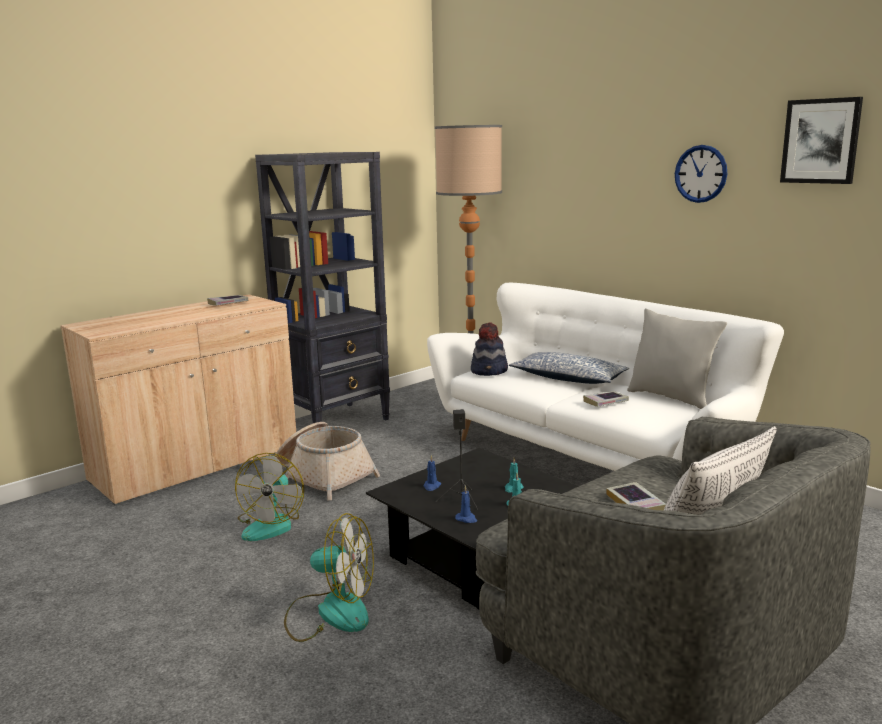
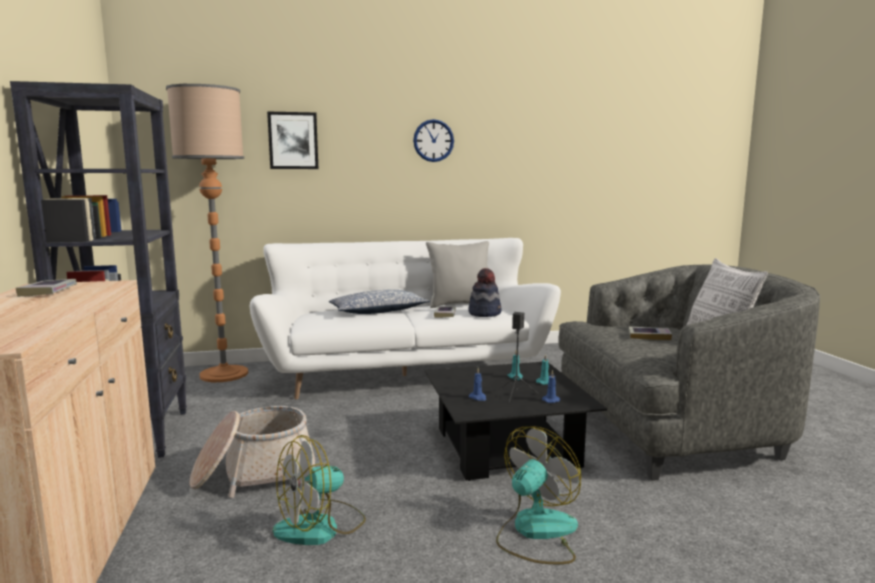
camera: 60 degrees left, 5 degrees down
fan [235,453,304,541] -> fan turned 105 degrees clockwise [273,435,366,545]
hat [471,322,508,376] -> hat moved to [468,268,501,317]
picture [780,97,863,184] -> picture moved to [267,111,318,169]

